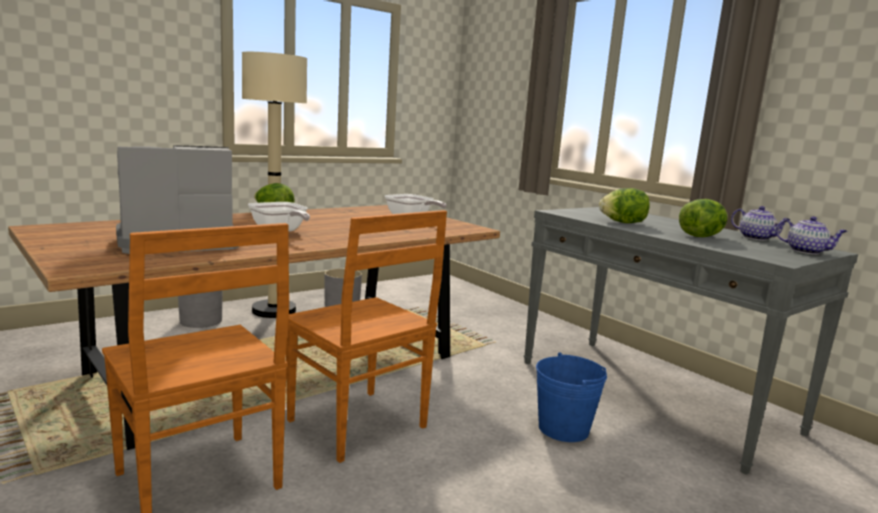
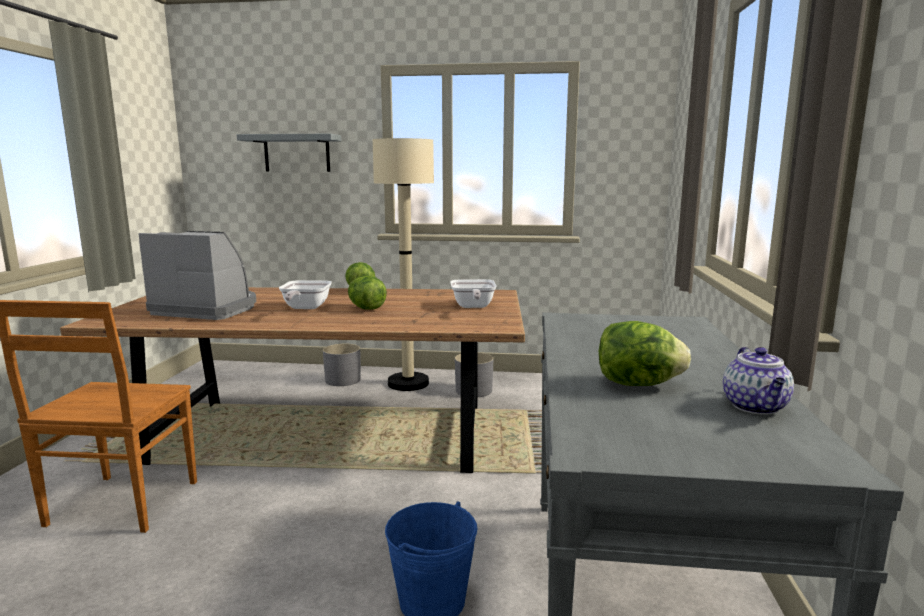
camera: 45 degrees right, 0 degrees up
brown chair [286,210,447,463] -> none
lettuce [599,188,650,223] -> lettuce moved to [348,276,387,310]
teapot [776,216,848,254] -> none
none -> grey shelf [237,134,342,172]

